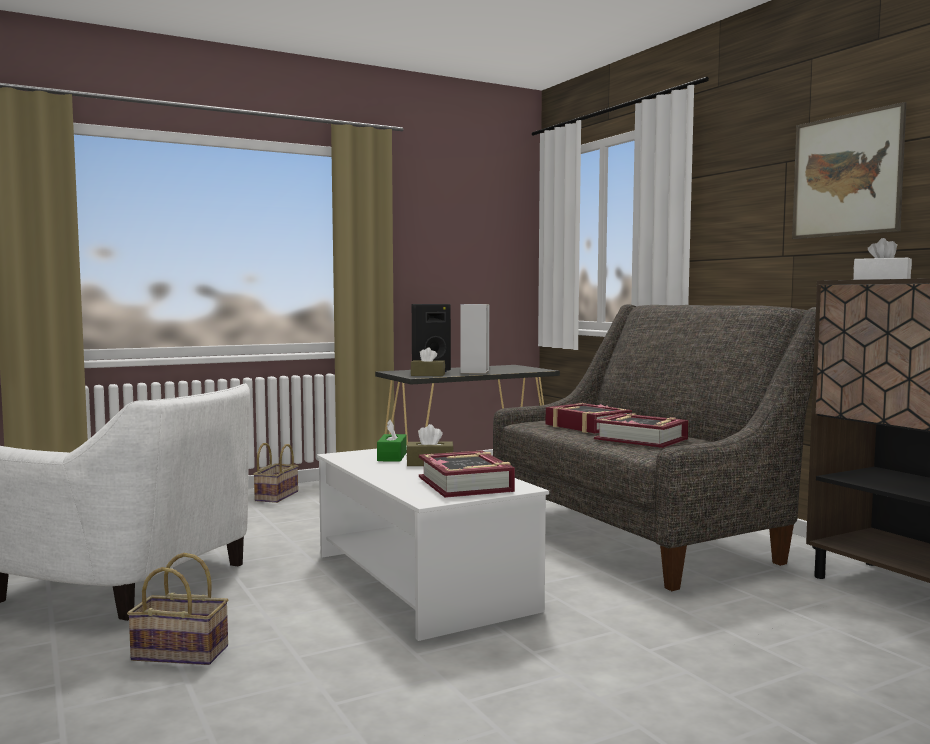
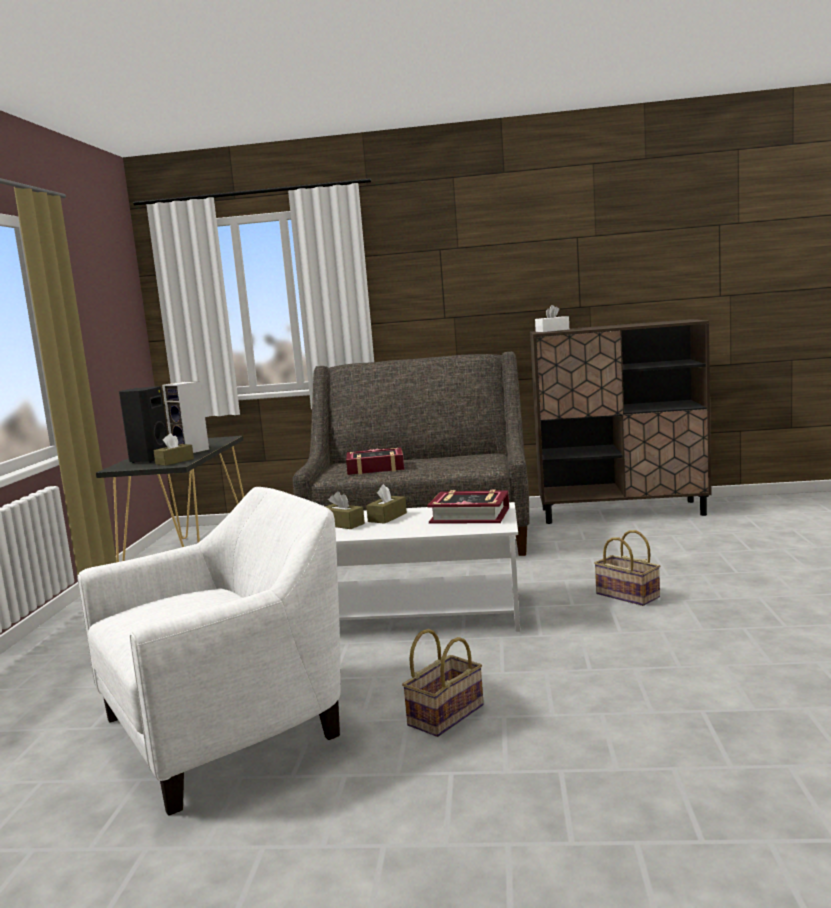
camera: 55 degrees left, 5 degrees up
basket [253,443,298,503] -> basket moved to [594,530,660,606]
green tissue box [377,420,407,462] -> brown tissue box [325,491,365,529]
book [594,413,688,448] -> none
picture [792,102,907,239] -> none

